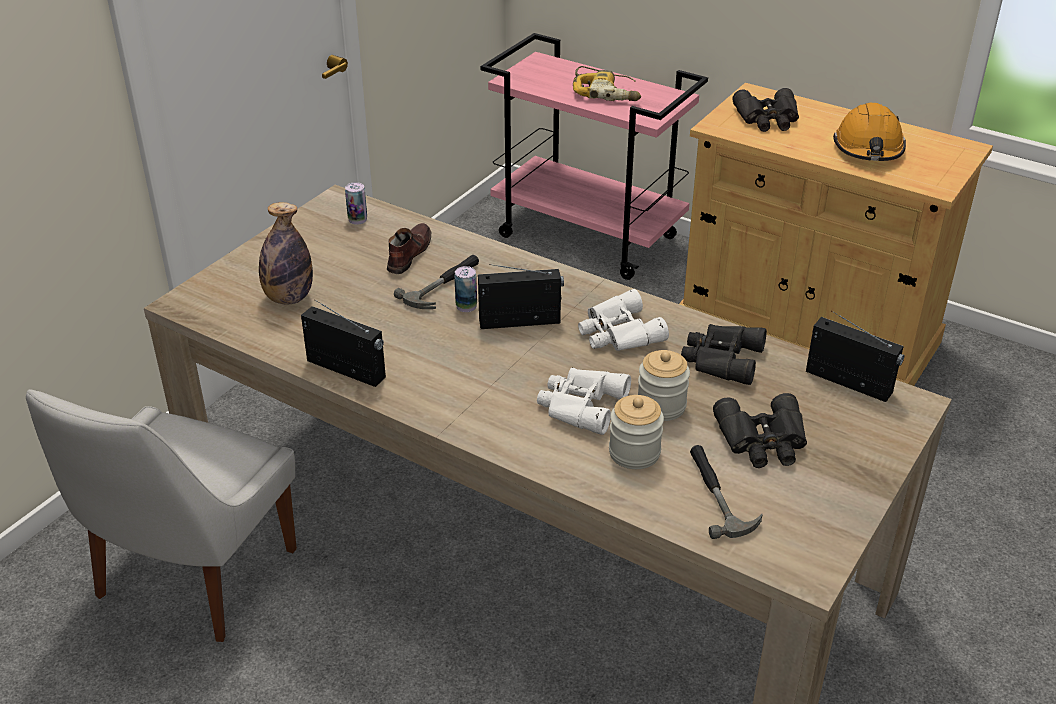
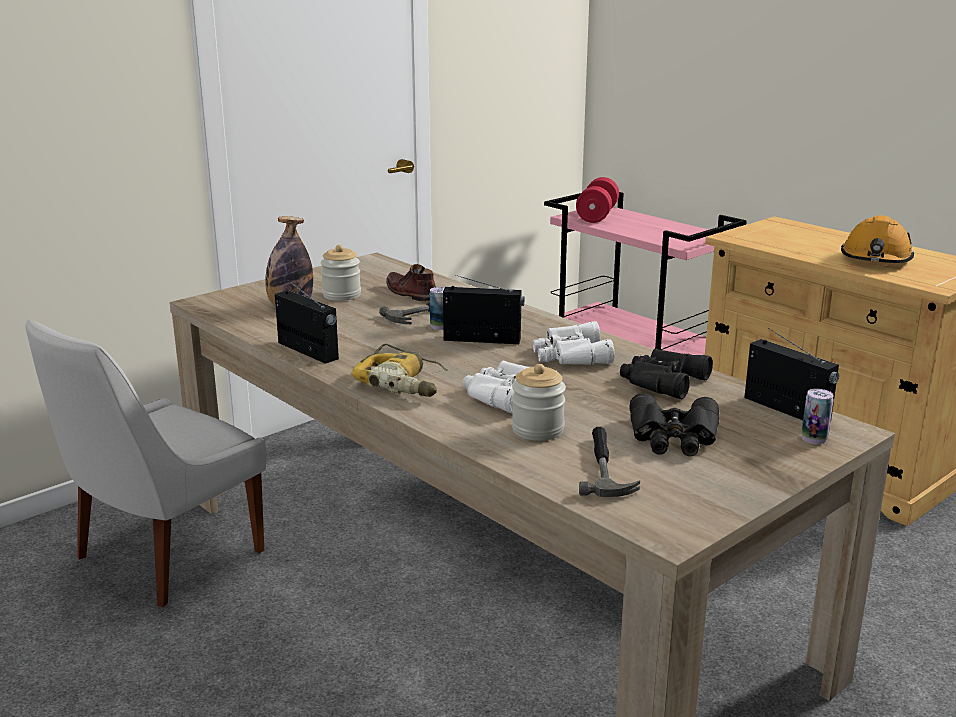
camera: 15 degrees right, 15 degrees down
can [345,182,367,224] -> can moved to [802,389,834,444]
brown shoe [387,223,431,274] -> brown shoe turned 75 degrees counterclockwise [386,264,436,301]
power drill [573,66,641,101] -> power drill moved to [352,344,448,397]
jar [638,350,690,421] -> jar moved to [321,245,361,301]
black binoculars [732,88,799,132] -> none
none -> red dumbbell [576,177,619,223]

